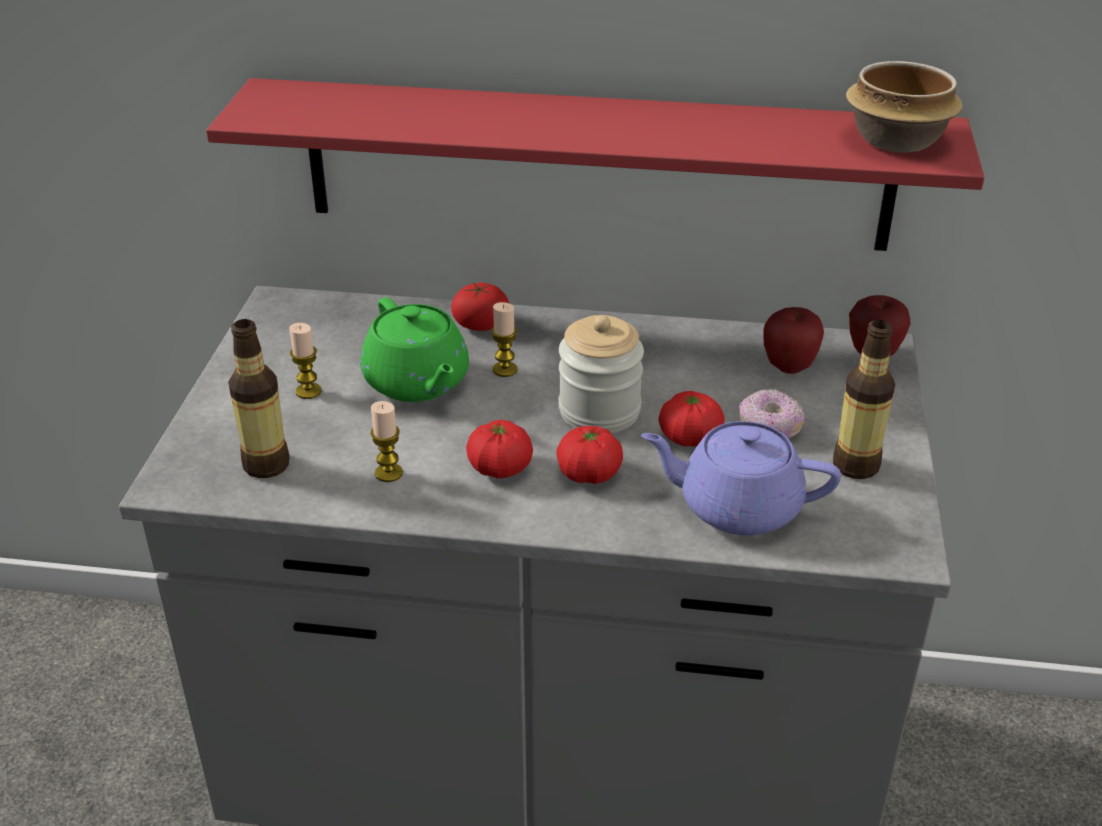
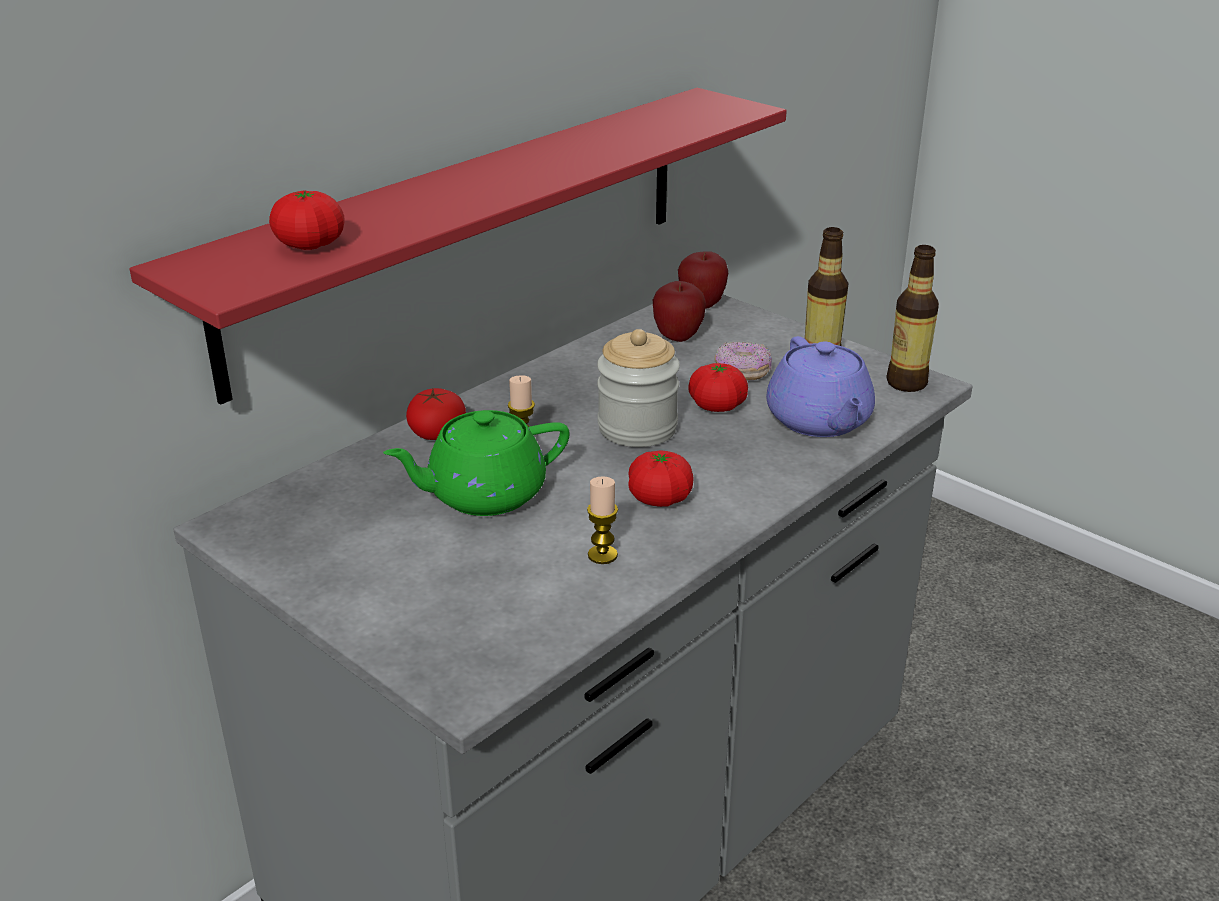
camera: 55 degrees left, 5 degrees down
bottle [228,319,290,478] -> bottle moved to [887,245,939,392]
candle [289,323,322,399] -> none
green teapot [360,297,469,402] -> green teapot turned 150 degrees clockwise [383,410,570,516]
tomato [556,426,623,484] -> tomato moved to [269,190,345,250]
purple teapot [641,421,841,535] -> purple teapot turned 60 degrees counterclockwise [766,336,875,437]
bowl [846,61,963,152] -> none

